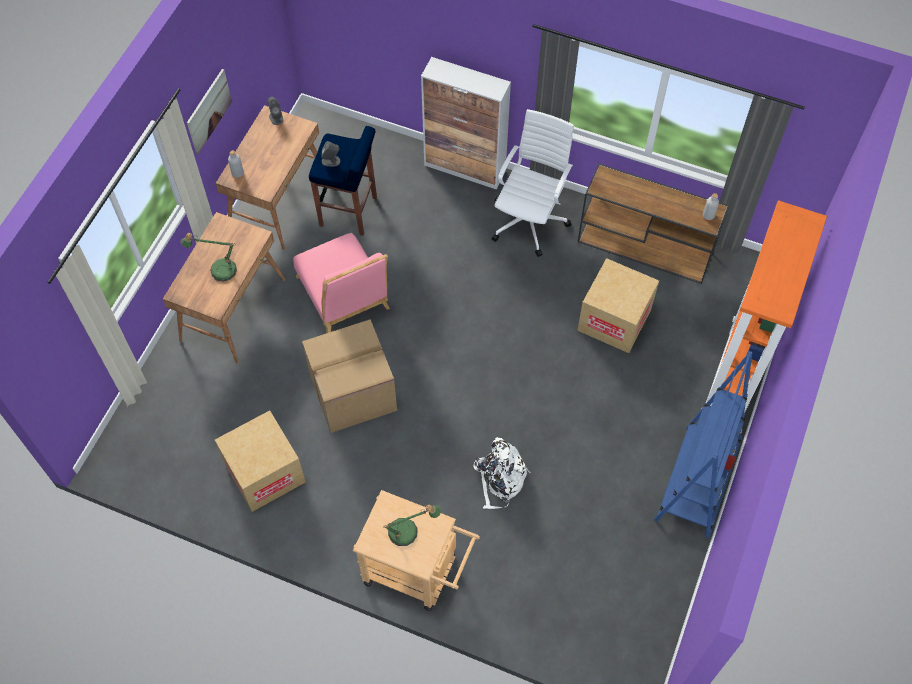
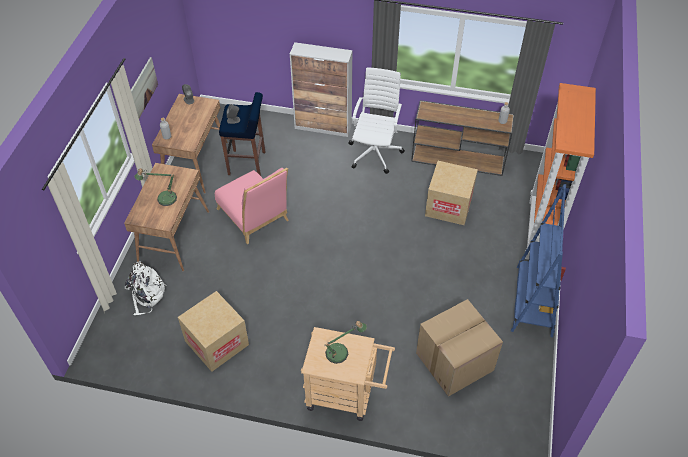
camera: 10 degrees left, 10 degrees down
cardboard box [302,319,397,433] -> cardboard box moved to [416,299,503,397]
white backpack [473,437,530,509] -> white backpack moved to [125,261,167,315]

